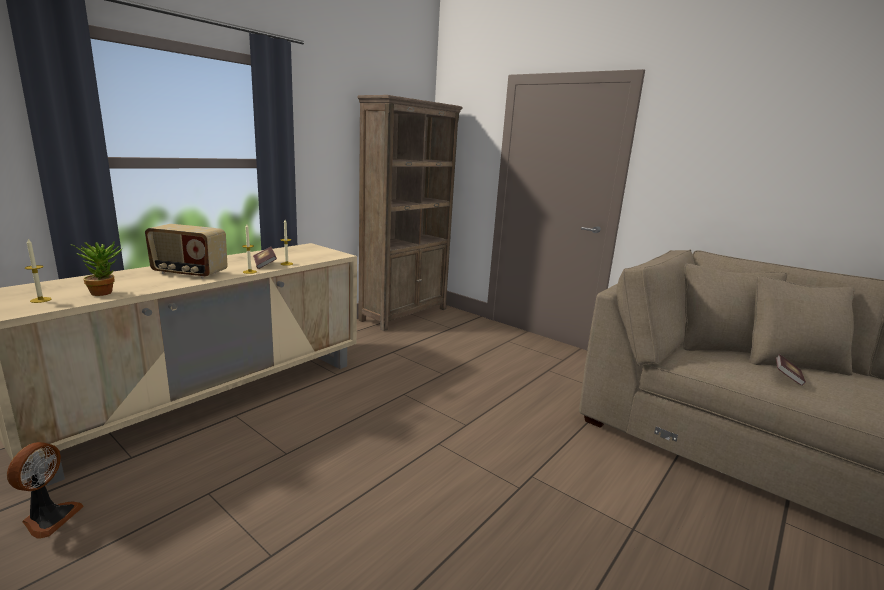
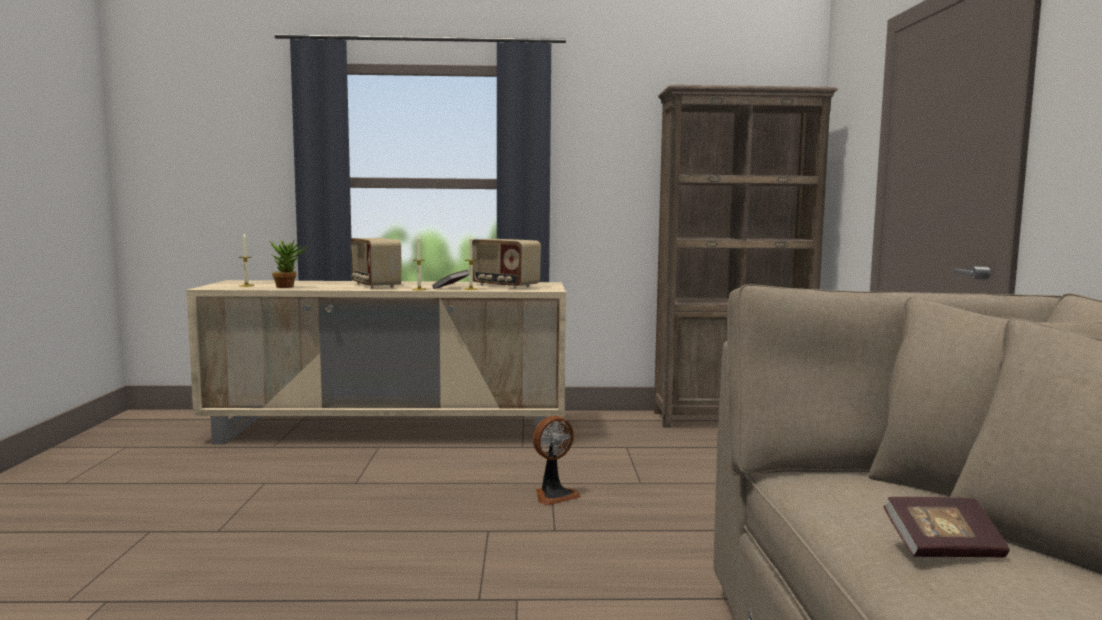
camera: 50 degrees right, 10 degrees down
fan [7,442,84,539] -> fan moved to [533,416,581,505]
none -> radio [472,239,541,289]

